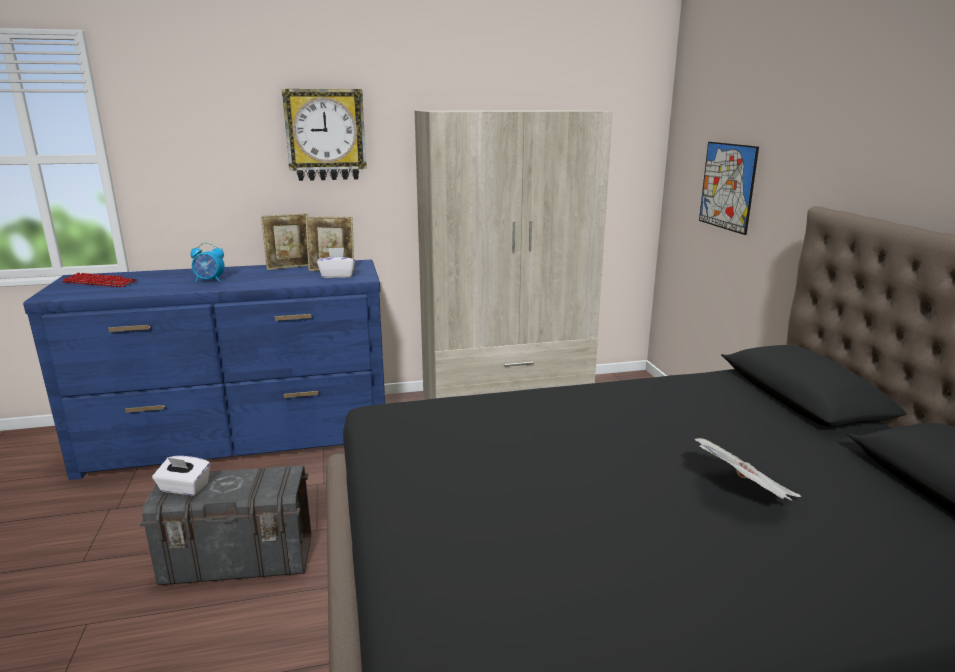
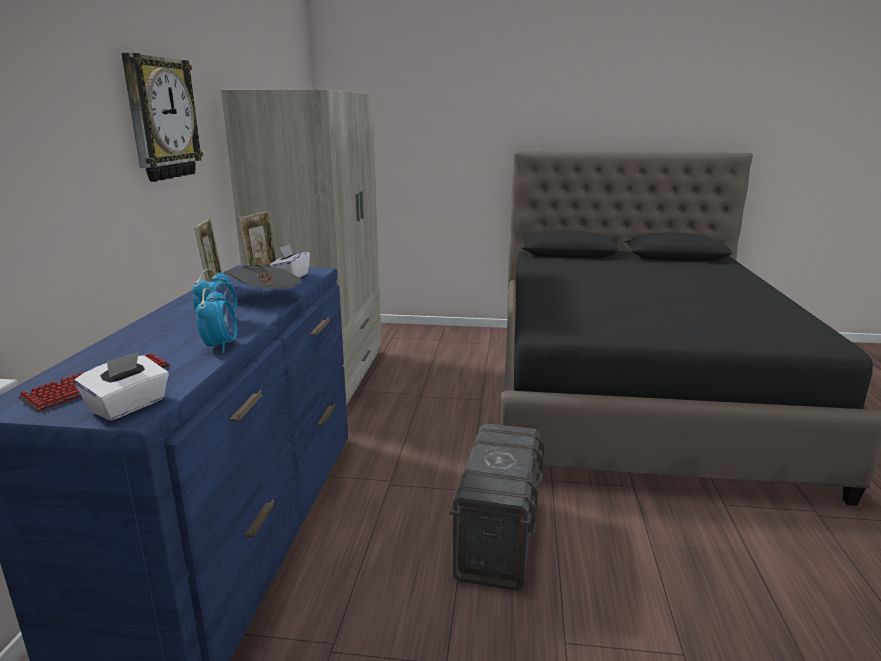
camera: 70 degrees left, 0 degrees up
white tissue box [152,456,210,495] -> white tissue box moved to [75,351,169,421]
newspaper [695,438,801,500] -> newspaper moved to [223,265,302,289]
picture [699,142,759,235] -> none
none -> alarm clock [196,288,238,353]

